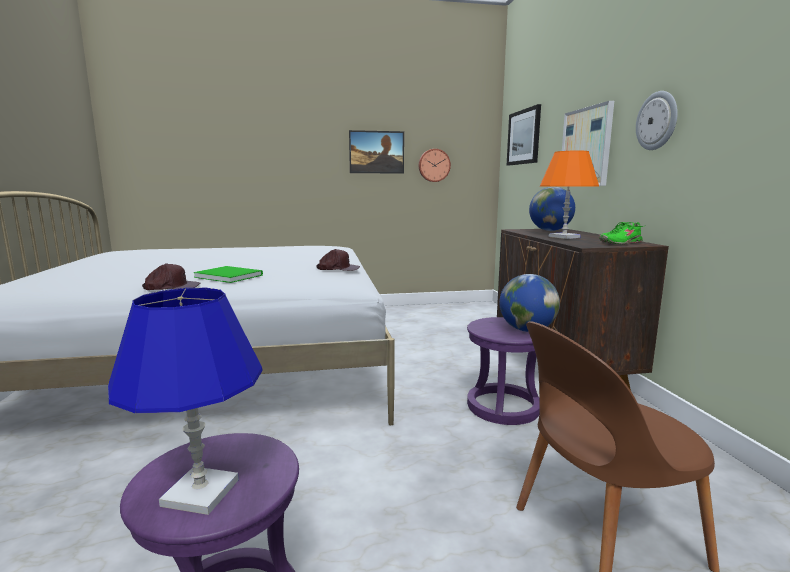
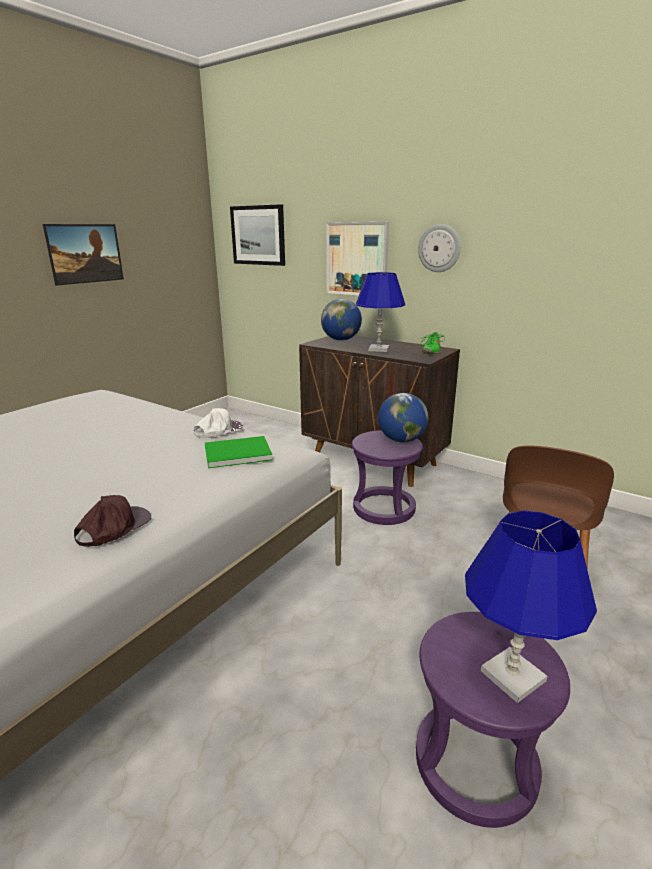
camera: 45 degrees left, 10 degrees up
green book [194,266,263,283] -> green book moved to [205,436,273,468]
brown cap [317,249,360,271] -> white cap [194,408,243,438]
wall clock [419,149,451,182] -> none
orange table lamp [540,150,599,239] -> blue table lamp [356,272,405,352]

